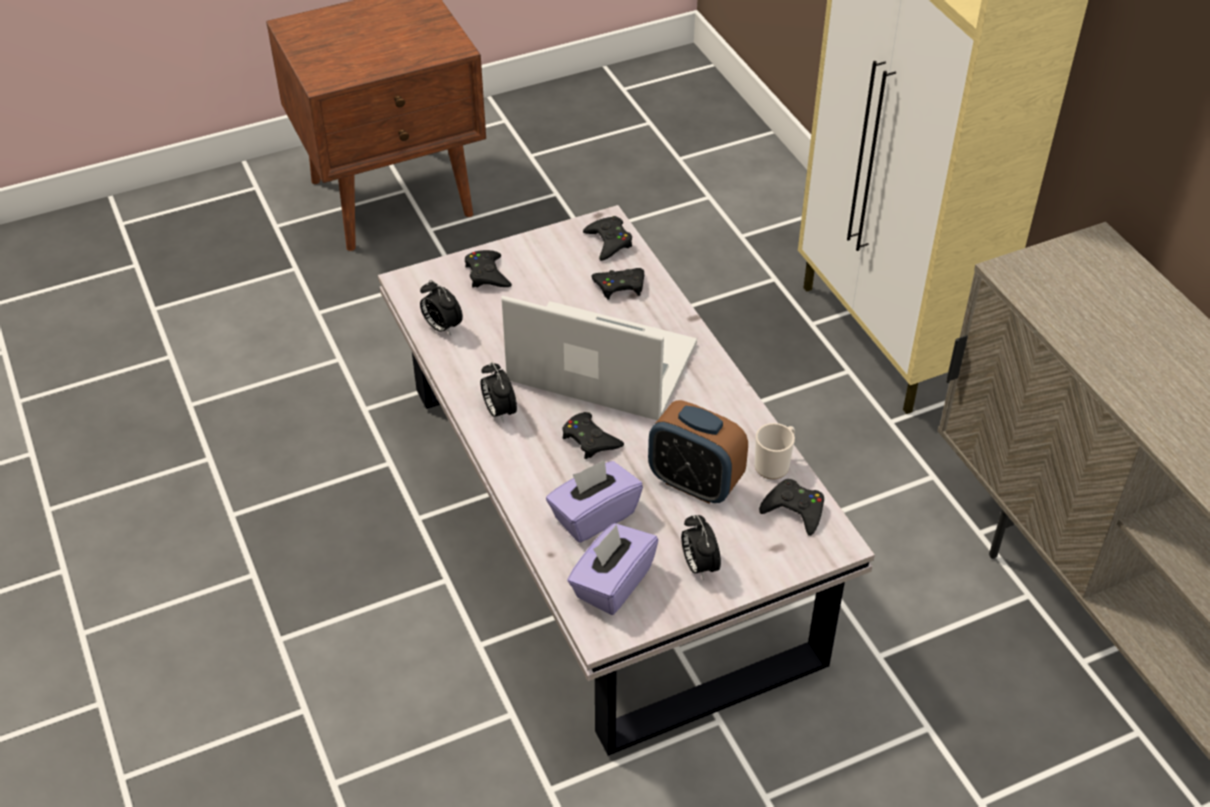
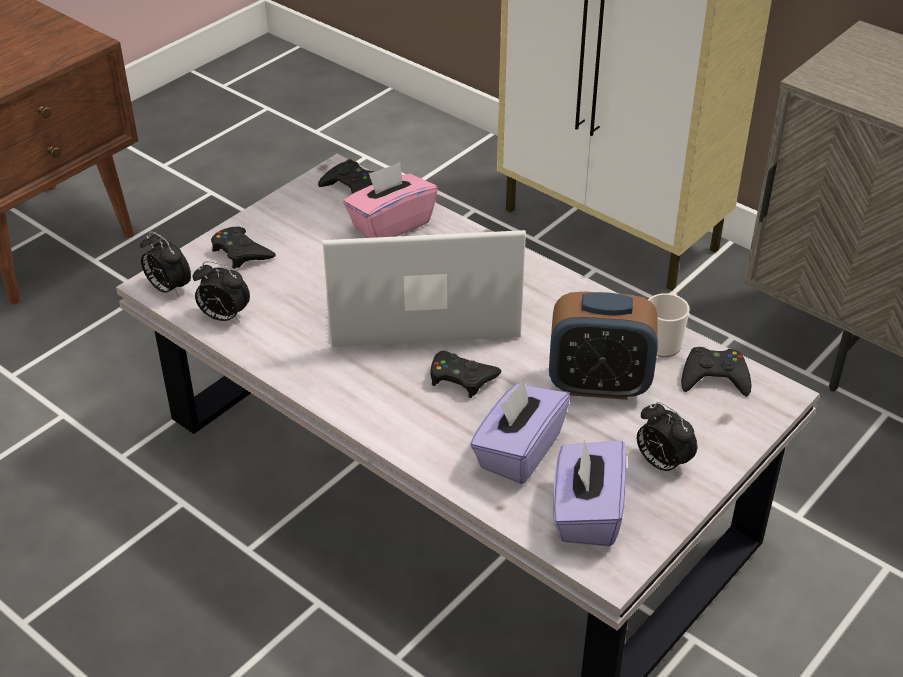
camera: 25 degrees left, 5 degrees down
alarm clock [481,362,517,423] -> alarm clock moved to [140,231,191,297]
black game controller [591,268,644,300] -> pink tissue box [343,162,438,238]

